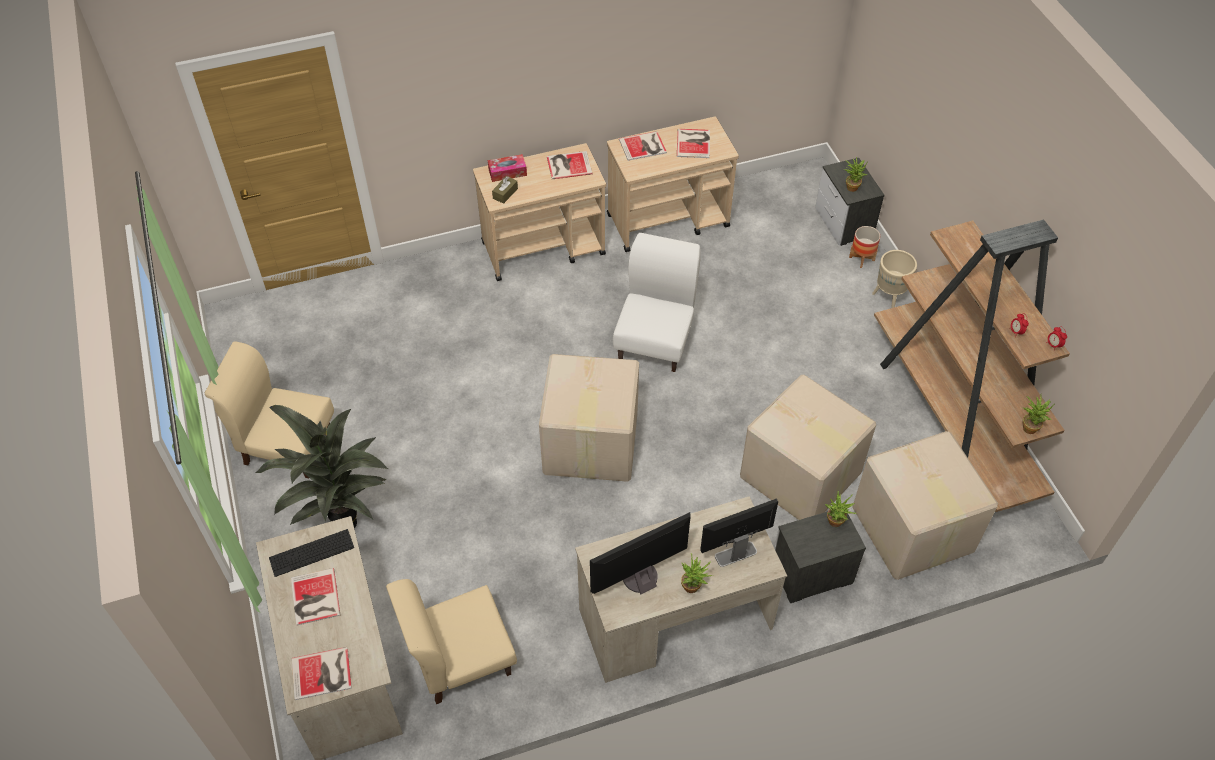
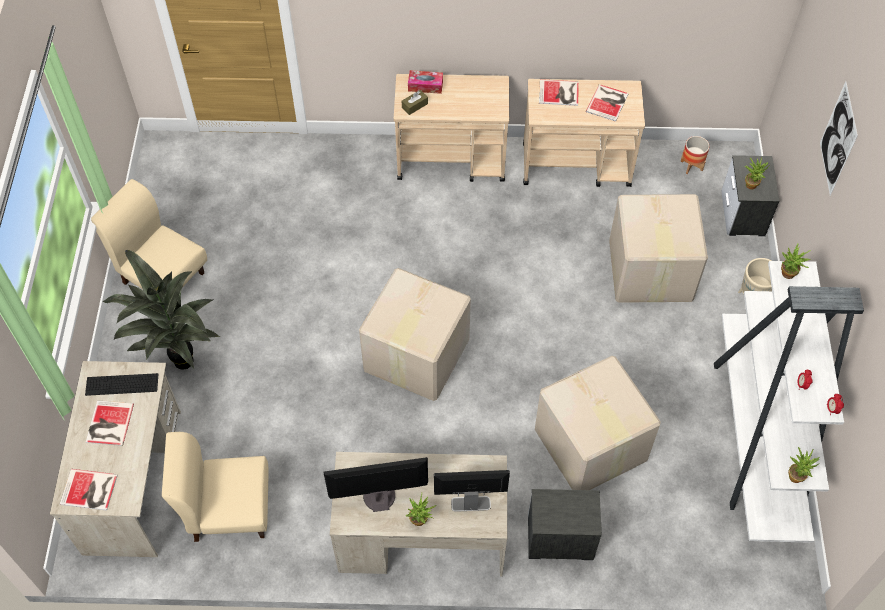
camera: 20 degrees right, 5 degrees up
book [547,151,592,179] -> none
white chair [613,233,701,372] -> none
potted plant [825,491,857,527] -> potted plant moved to [781,244,811,279]
planter [849,226,880,268] -> planter moved to [680,136,709,174]
cardboard box [852,431,998,580] -> cardboard box moved to [609,194,708,303]
brown bookcase [874,220,1070,512] -> white bookcase [714,261,864,543]
none -> picture [820,81,858,196]

